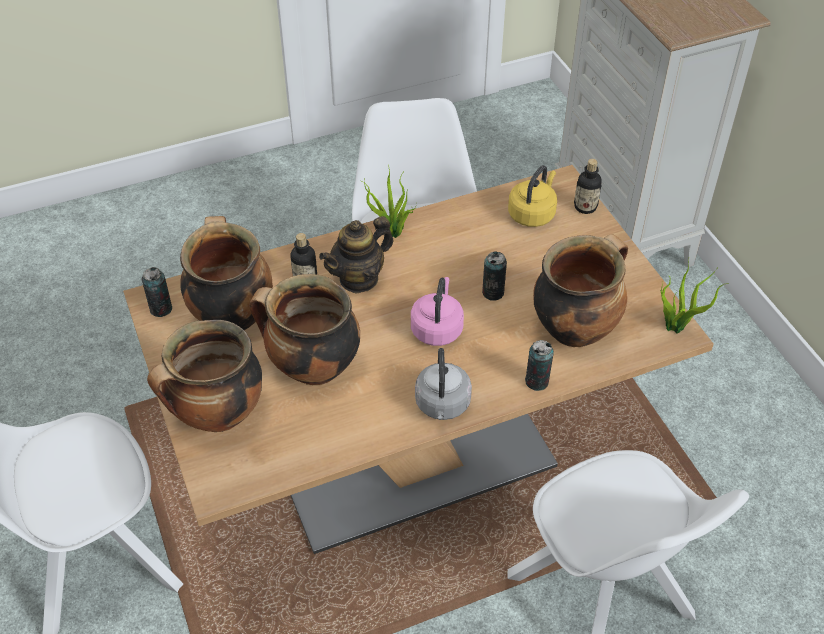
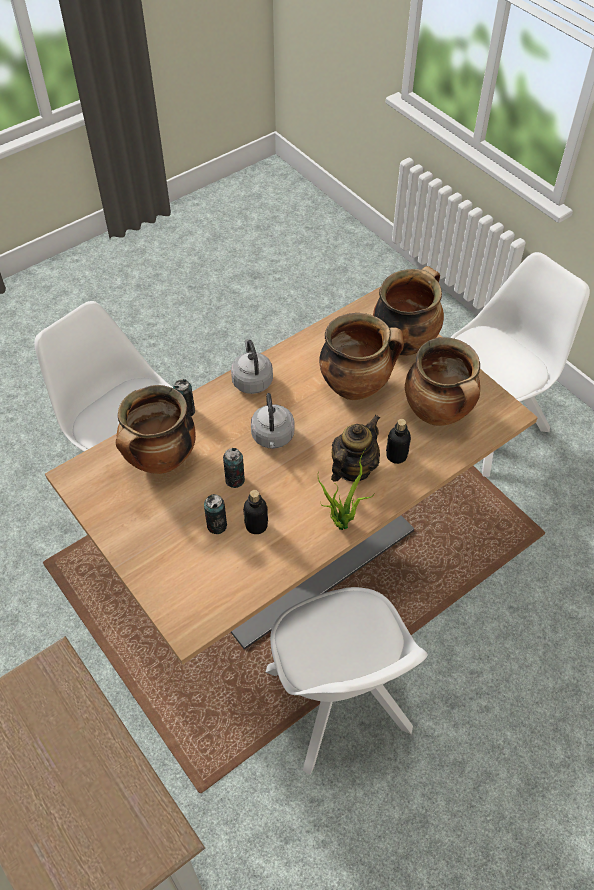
camera: 165 degrees right, 5 degrees up
can [142,267,172,317] -> can moved to [204,494,227,534]
pink kettle [411,277,464,346] -> grey kettle [251,393,295,449]
yellow kettle [508,165,557,227] -> none
bottle [574,159,602,214] -> bottle moved to [243,490,268,534]
potted plant [661,263,729,334] -> none

